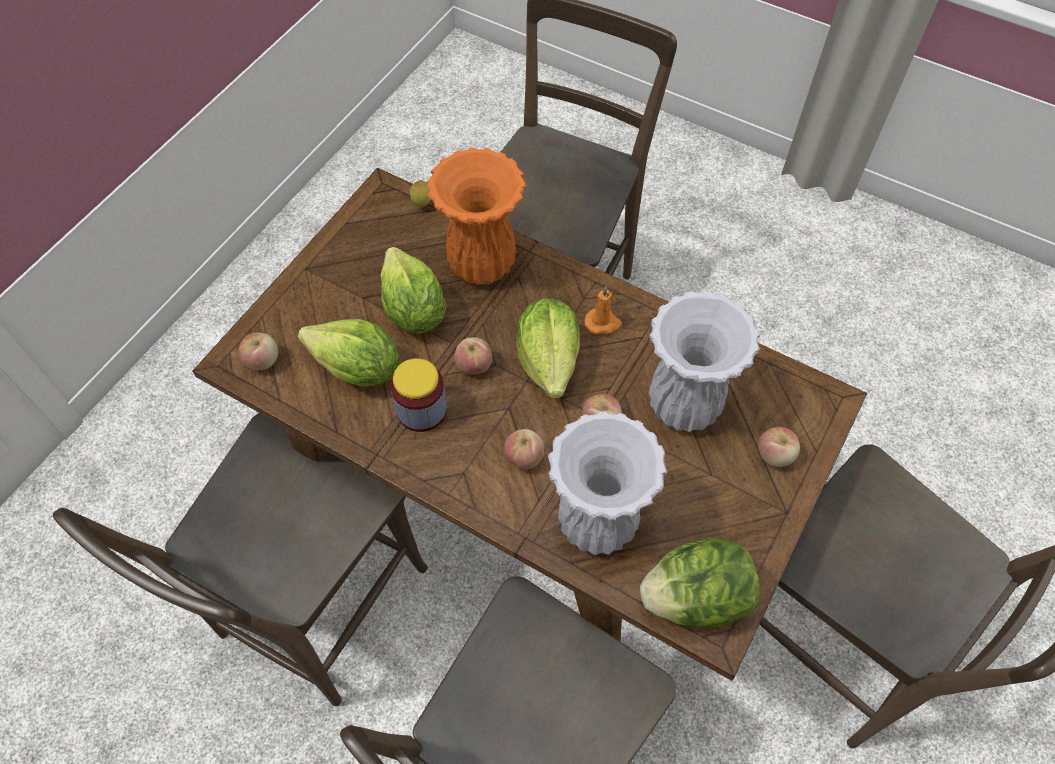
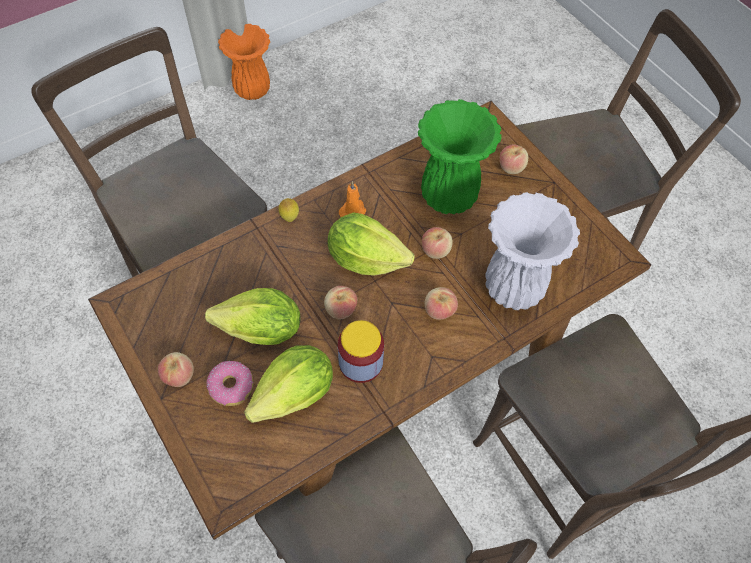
camera: 65 degrees left, 0 degrees up
apple [239,332,278,371] -> apple moved to [158,352,194,387]
lemon [410,180,431,208] -> lemon moved to [279,198,299,222]
orange vase [427,148,526,285] -> orange vase moved to [218,24,270,100]
lettuce [640,537,760,628] -> none
white vase [649,291,760,432] -> green vase [417,99,502,214]
none -> donut [207,361,253,406]

